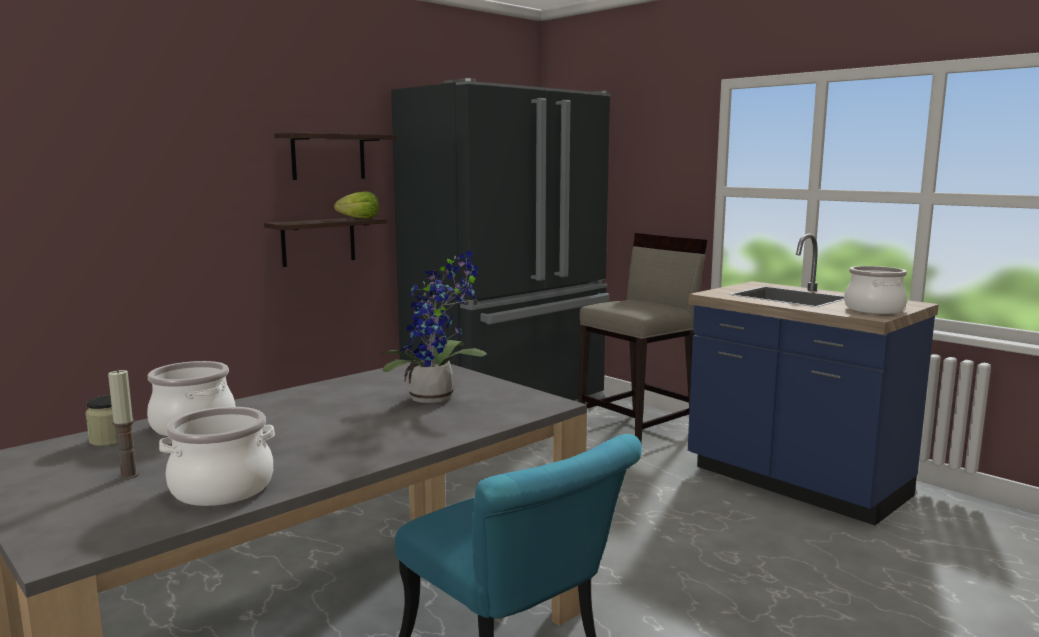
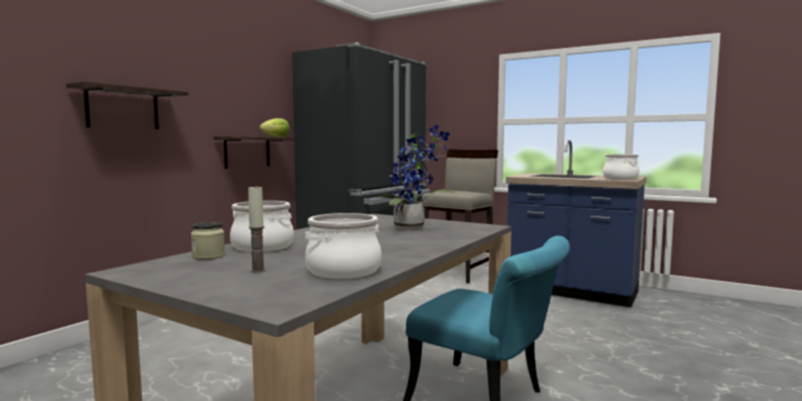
camera: 15 degrees left, 5 degrees down
shelf [274,132,397,180] -> shelf moved to [66,81,188,129]

